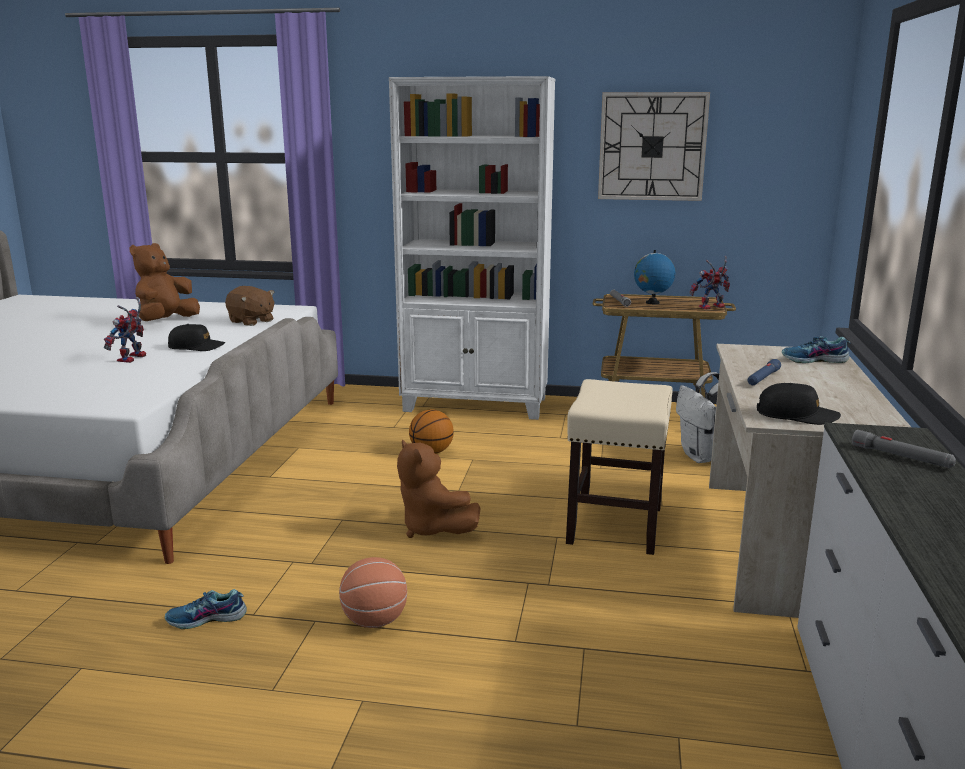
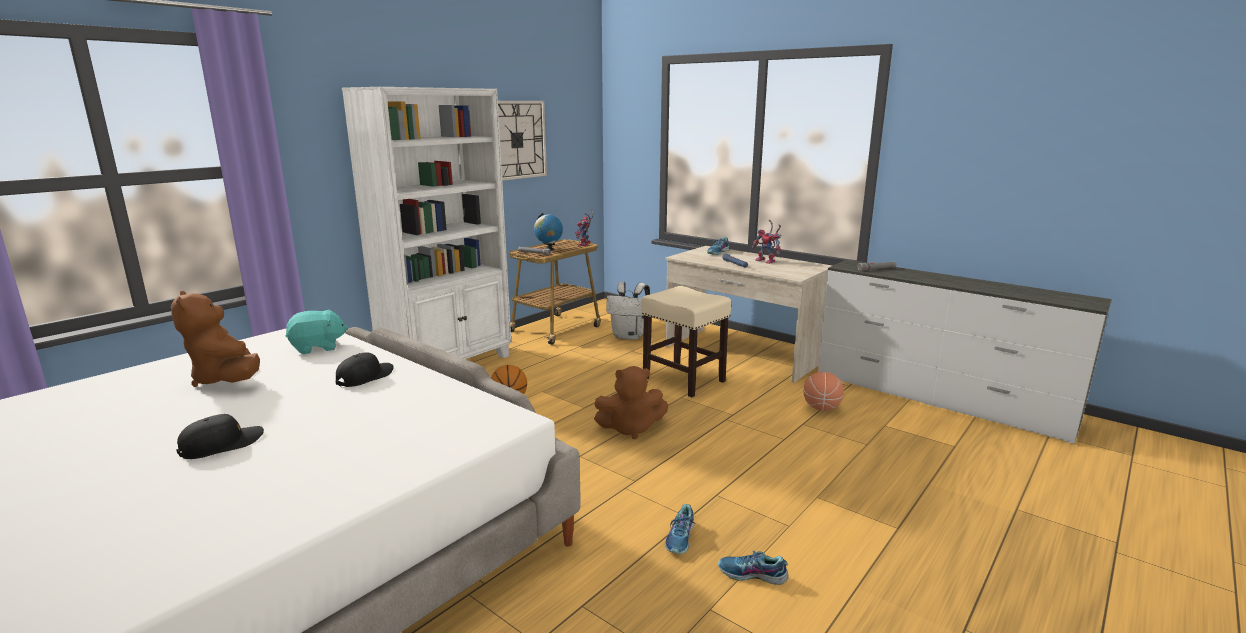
camera: 60 degrees left, 0 degrees up
toy robot [104,297,146,363] -> toy robot moved to [752,220,782,264]
brown plush toy [225,286,274,326] -> turquoise plush toy [285,309,348,354]
basketball [339,557,407,628] -> basketball moved to [804,372,844,411]
black cap [757,383,841,425] -> black cap moved to [176,414,264,459]
none -> shoe [718,551,788,585]

